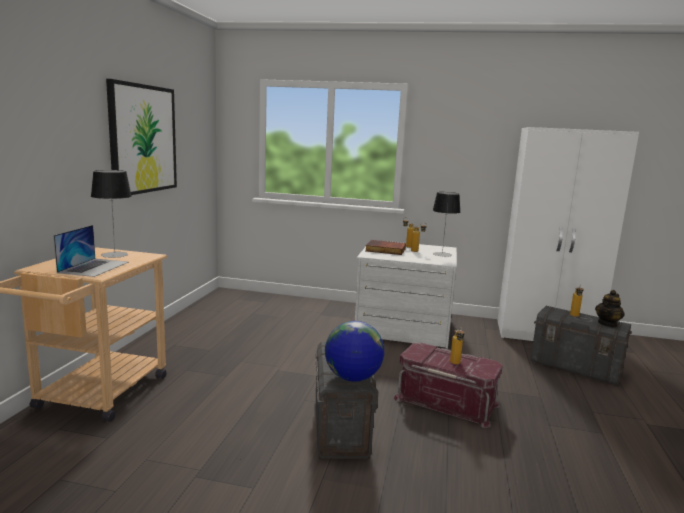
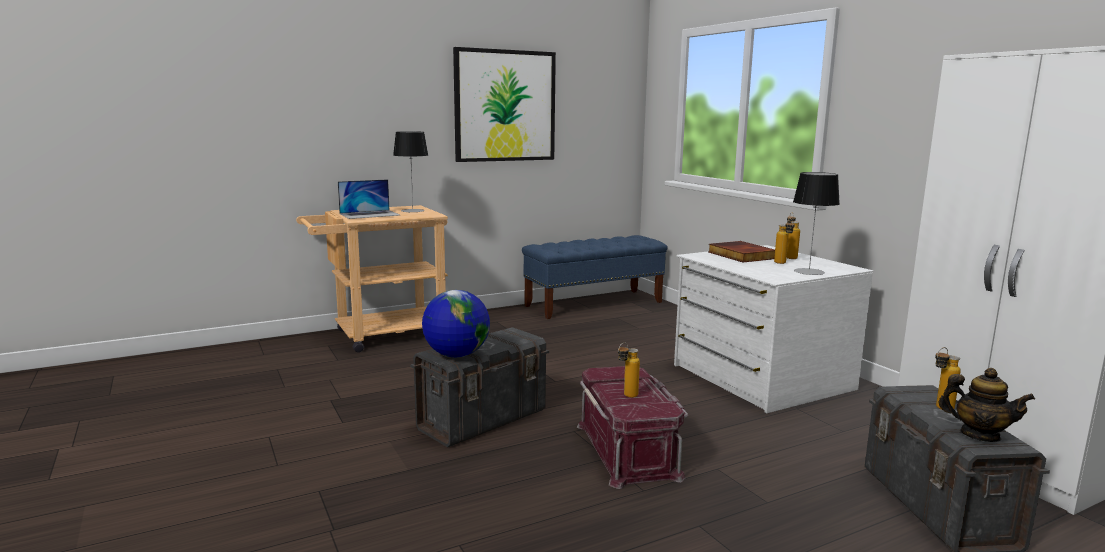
camera: 50 degrees right, 0 degrees up
teapot [595,290,625,327] -> teapot turned 150 degrees counterclockwise [938,368,1035,442]
none -> blue bench [522,235,668,319]

